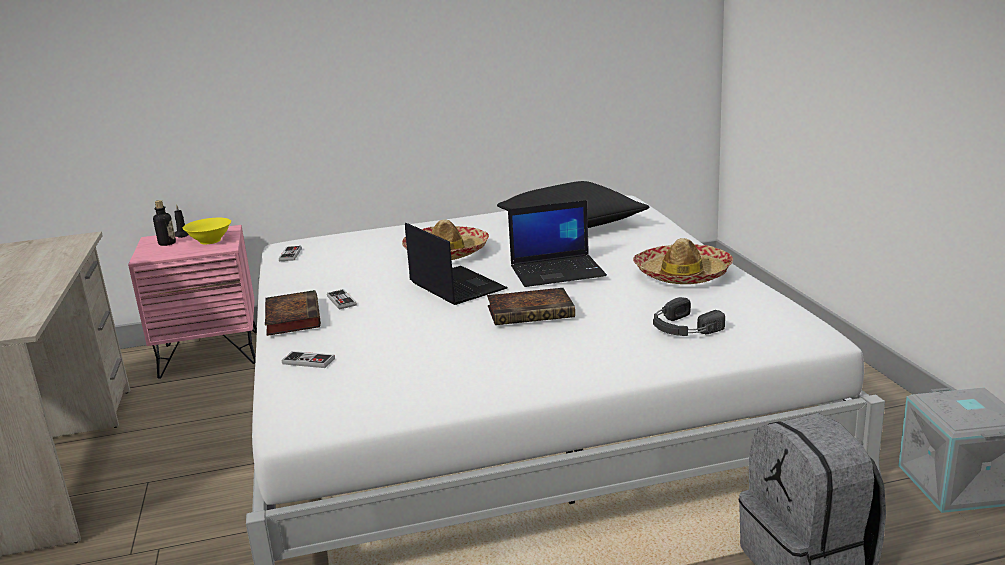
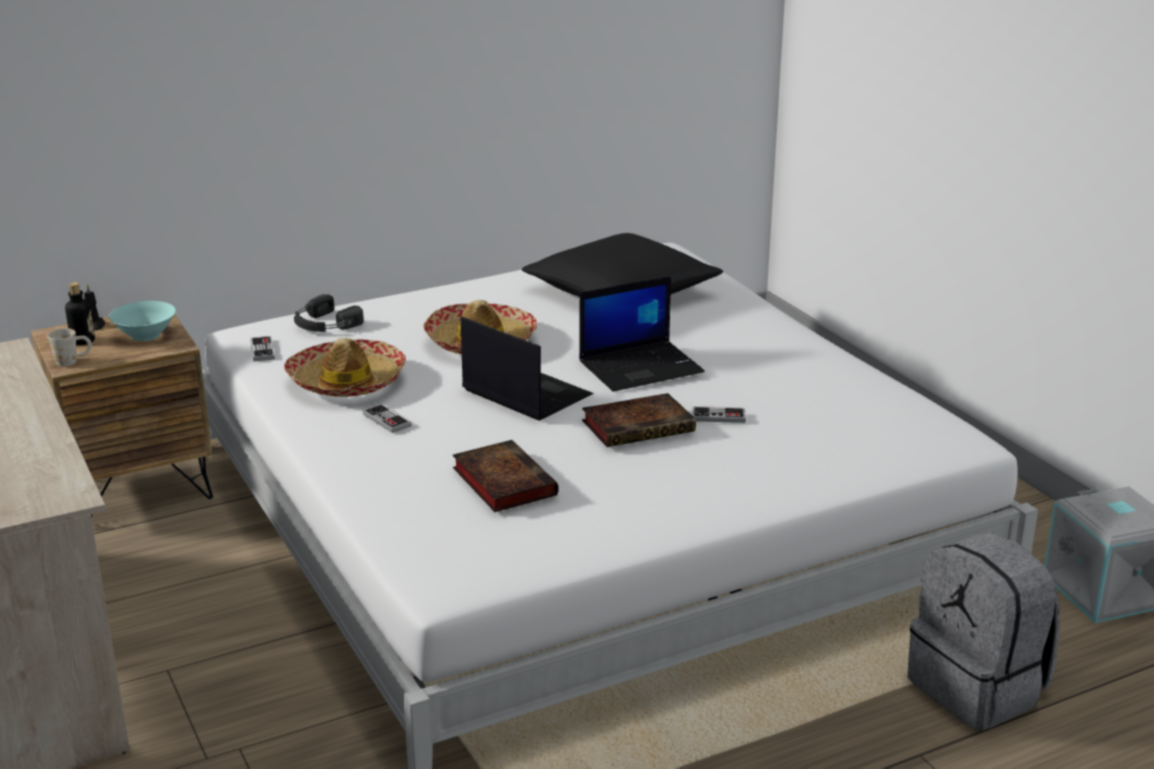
camera: 15 degrees left, 5 degrees up
pink nightstand [128,225,257,379] -> brown nightstand [31,315,213,517]
yellow bowl [183,218,231,244] -> turquoise bowl [109,301,176,341]
book [265,290,321,336] -> book moved to [453,440,559,512]
game controller [282,351,335,368] -> game controller moved to [692,406,746,423]
hat [633,238,733,284] -> hat moved to [284,338,406,397]
black headphones [653,297,725,336] -> black headphones moved to [294,294,364,332]
none -> white mug [48,328,92,366]

